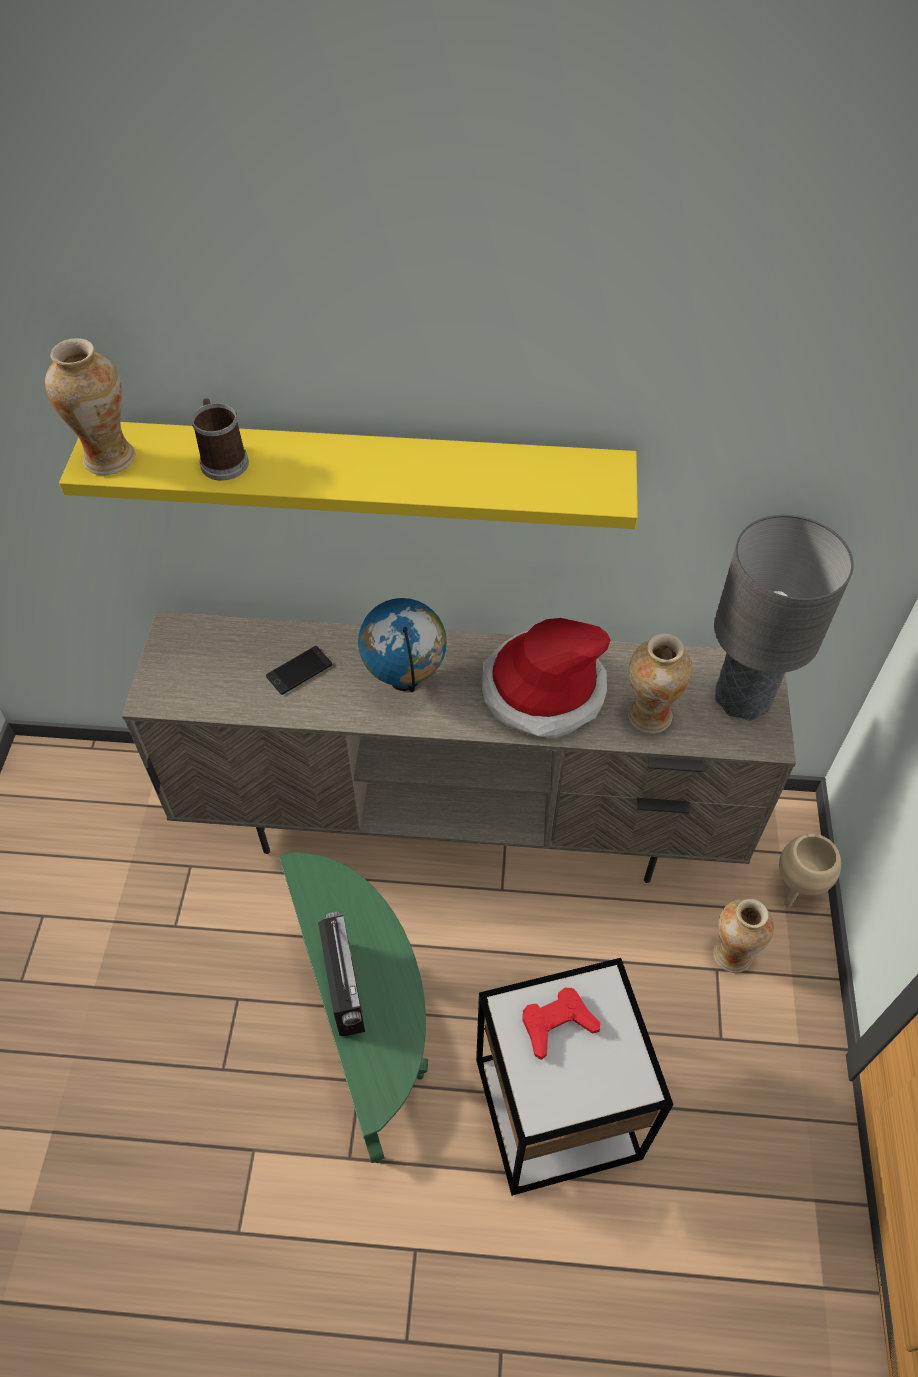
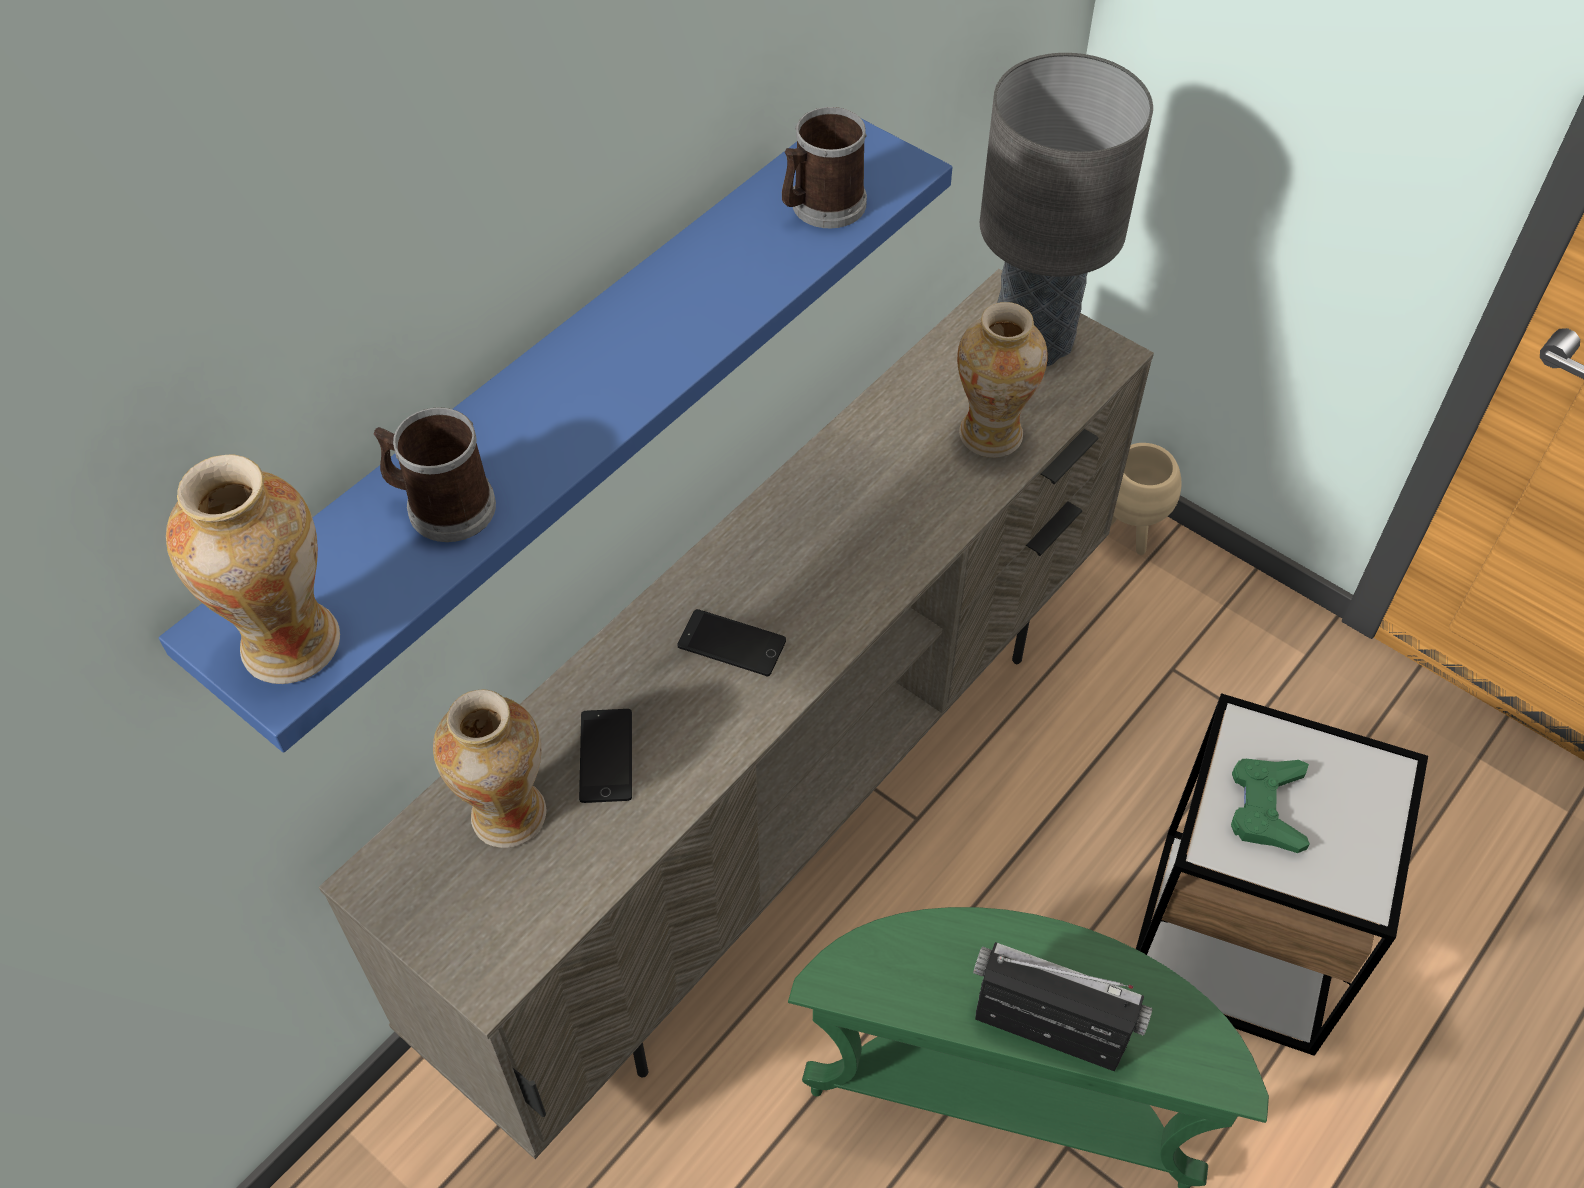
camera: 55 degrees left, 0 degrees up
yellow shelf [59,422,638,529] -> blue shelf [159,119,953,753]
globe [358,598,446,692] -> phone [677,609,786,677]
hat [481,618,610,739] -> none
red game controller [523,988,600,1060] -> green game controller [1231,759,1310,853]
vase [713,899,774,973] -> vase moved to [433,689,546,848]
none -> mug [782,107,867,228]

